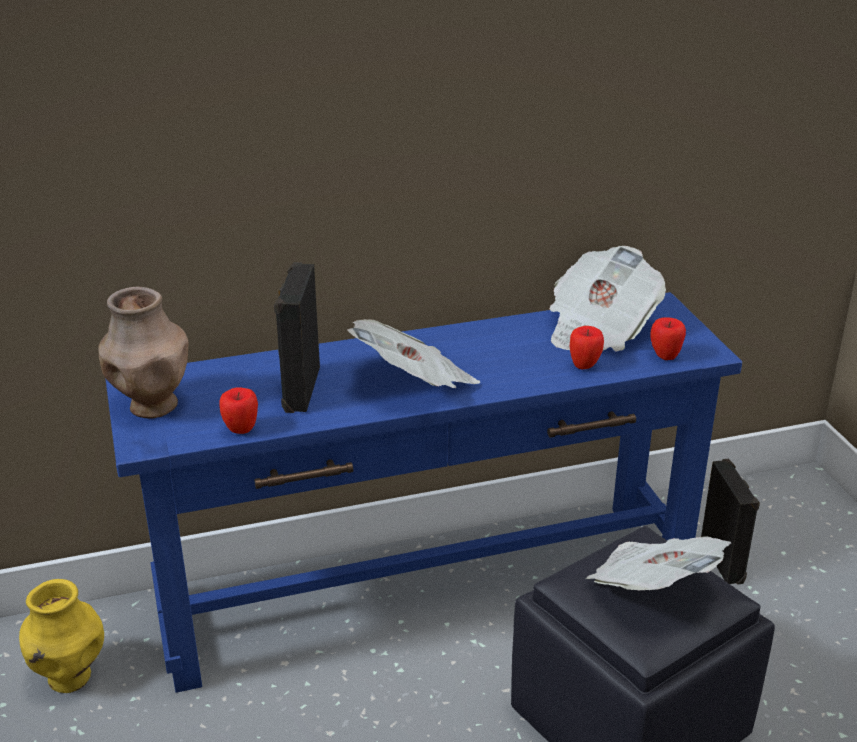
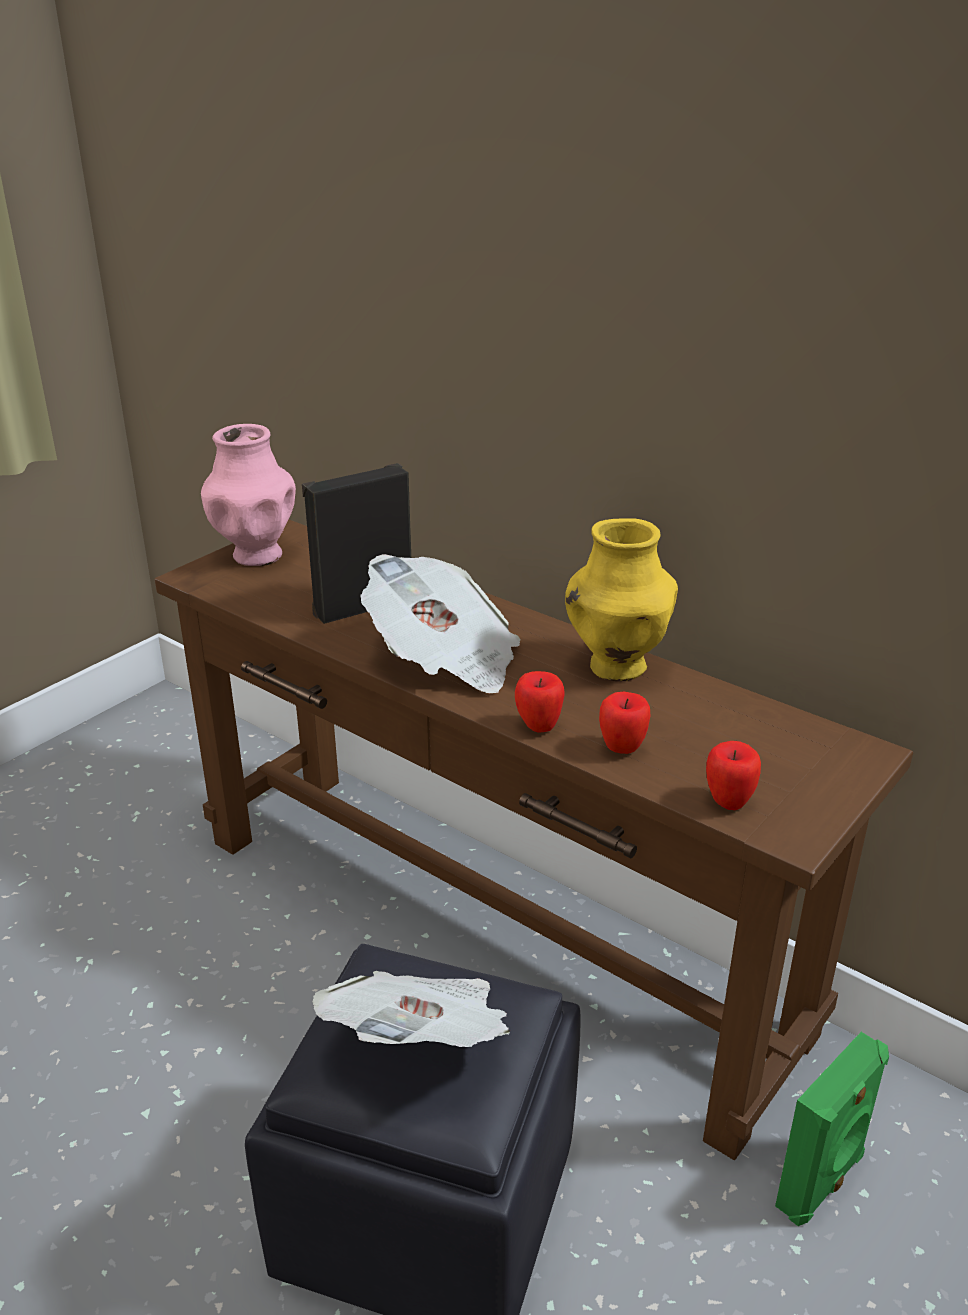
camera: 55 degrees right, 0 degrees up
yellow vase [19,579,104,693] -> yellow vase moved to [565,518,678,682]
brown vase [98,287,188,418] -> pink vase [201,424,296,566]
blue console table [105,292,742,693] -> brown console table [155,520,913,1160]
apple [219,387,258,434] -> apple moved to [515,671,565,733]
newspaper [549,246,666,352] -> none
black speaker [701,459,760,585] -> green speaker [775,1032,889,1226]

